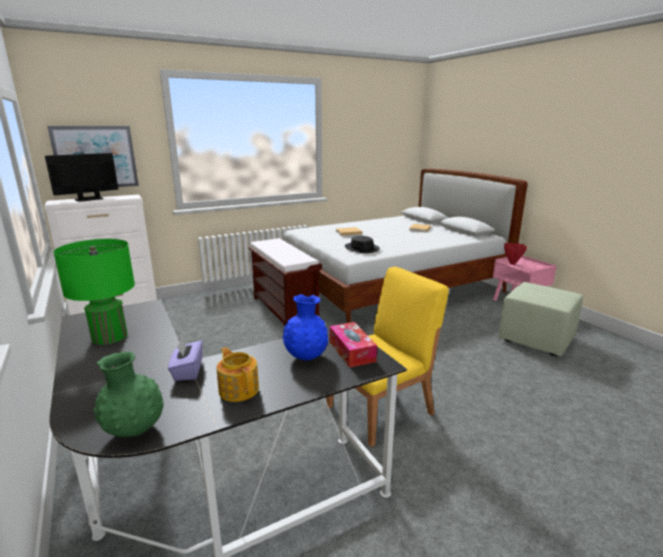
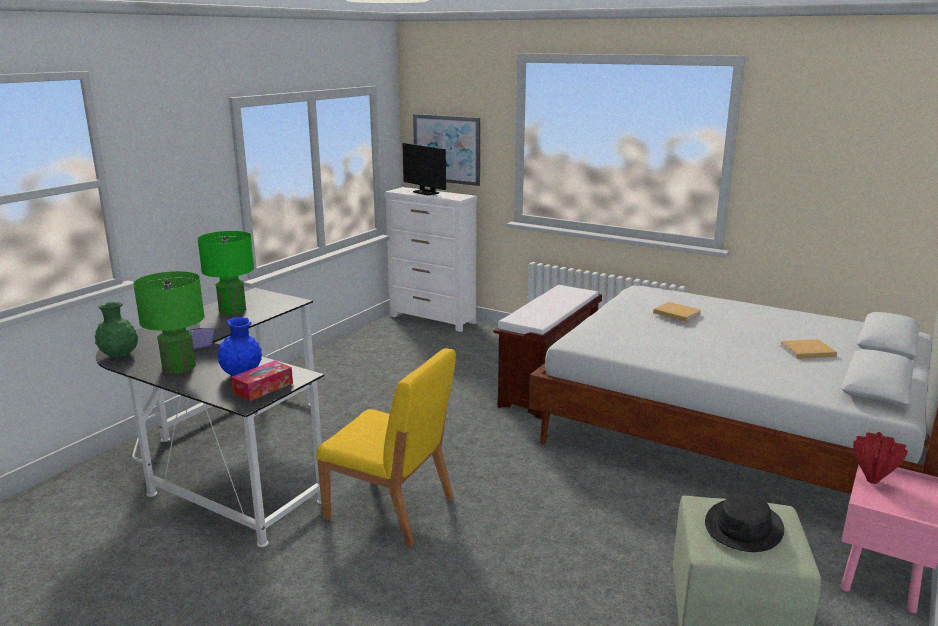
camera: 60 degrees right, 0 degrees up
monitor [45,153,118,202] -> monitor turned 150 degrees counterclockwise [403,143,446,195]
teapot [217,347,259,402] -> green table lamp [133,271,205,374]
black hat [345,236,380,253] -> black hat moved to [705,493,784,552]

